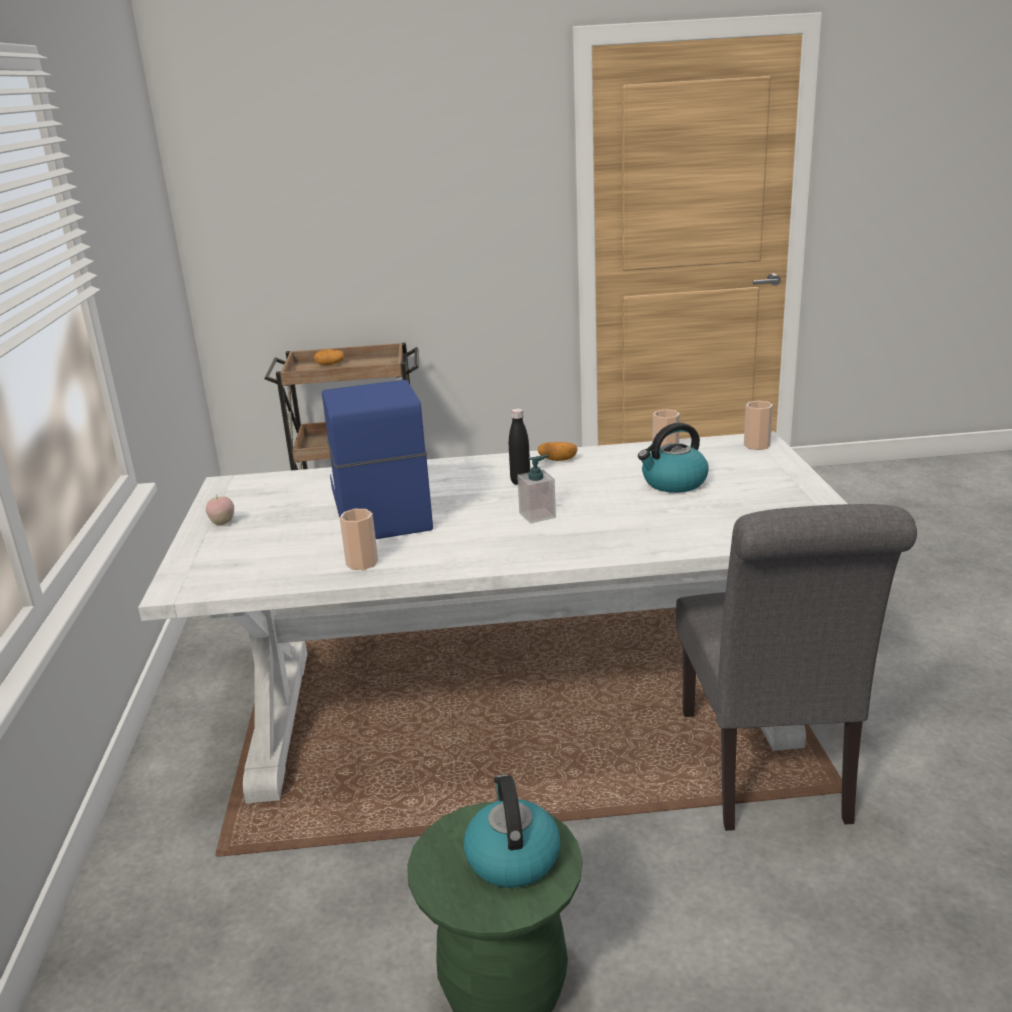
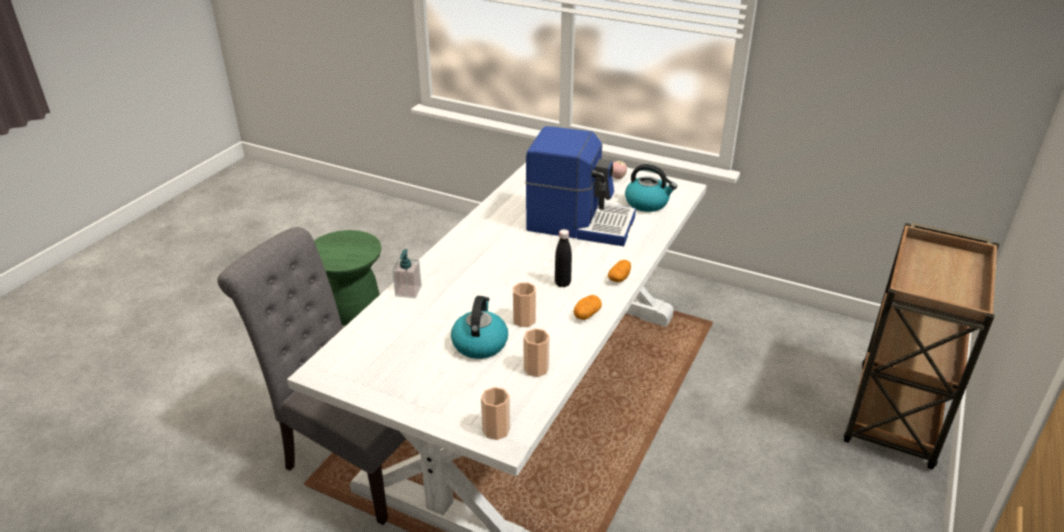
camera: 120 degrees right, 10 degrees up
potato [314,349,344,365] -> potato moved to [608,260,631,282]
cup [339,509,378,570] -> cup moved to [513,282,536,327]
kettle [464,775,560,888] -> kettle moved to [625,164,677,212]
soap dispenser [517,455,556,523] -> soap dispenser moved to [392,249,422,298]

